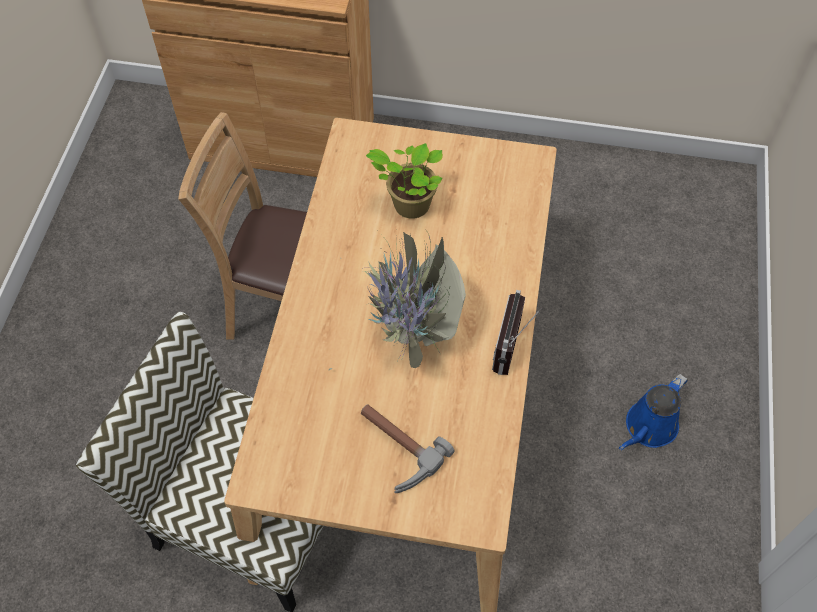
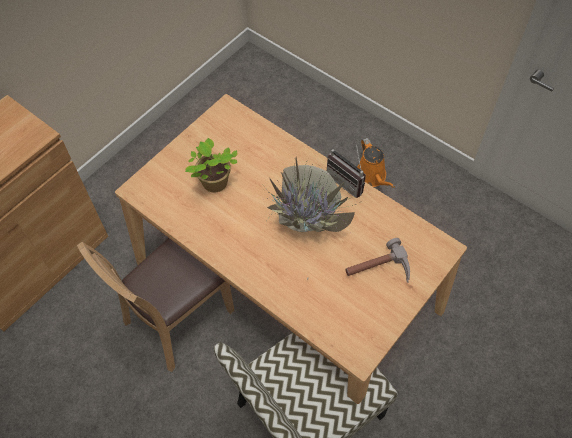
camera: 60 degrees left, 0 degrees up
blue watering can [619,374,688,450] -> orange watering can [357,138,395,188]

